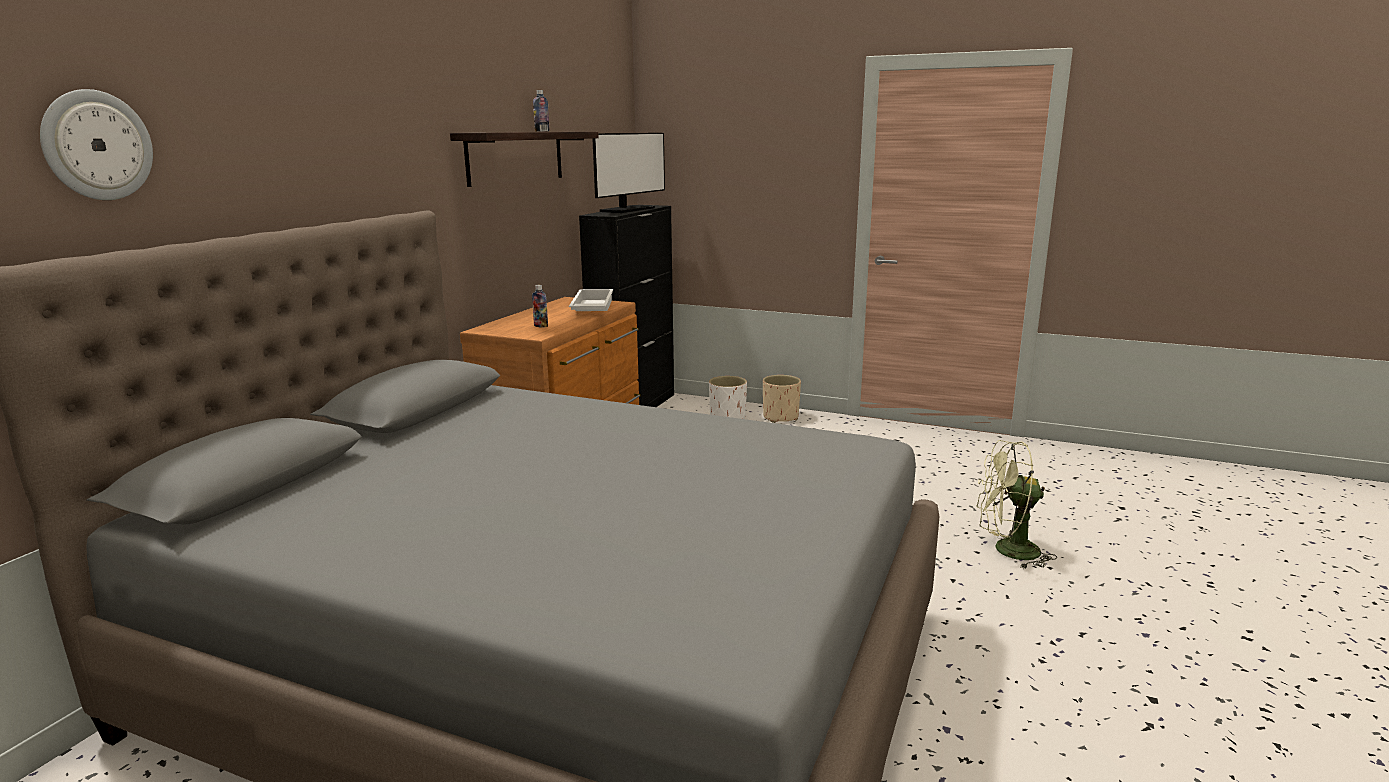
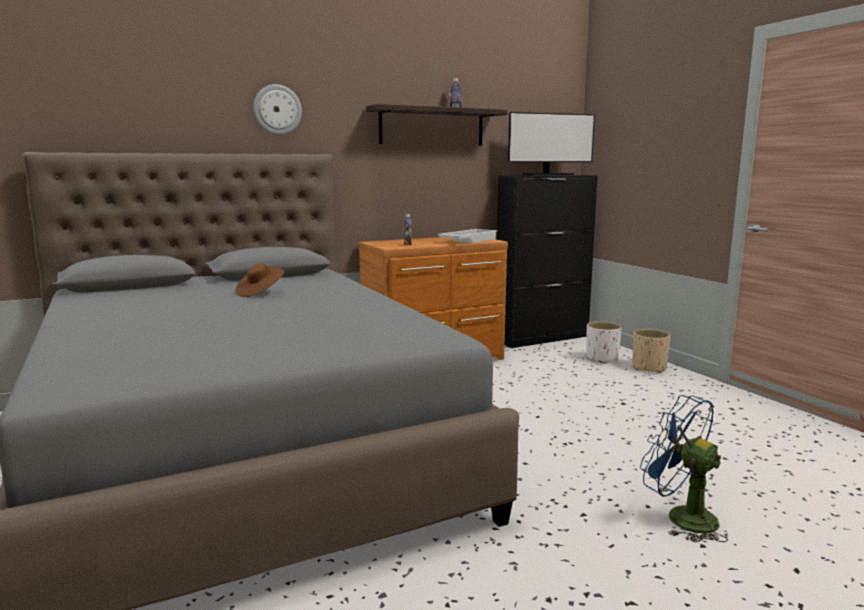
camera: 40 degrees right, 5 degrees down
wall clock [40,89,153,200] -> wall clock moved to [253,84,302,135]
green fan [976,440,1057,569] -> blue fan [640,395,728,542]
none -> brown hat [236,263,285,297]

